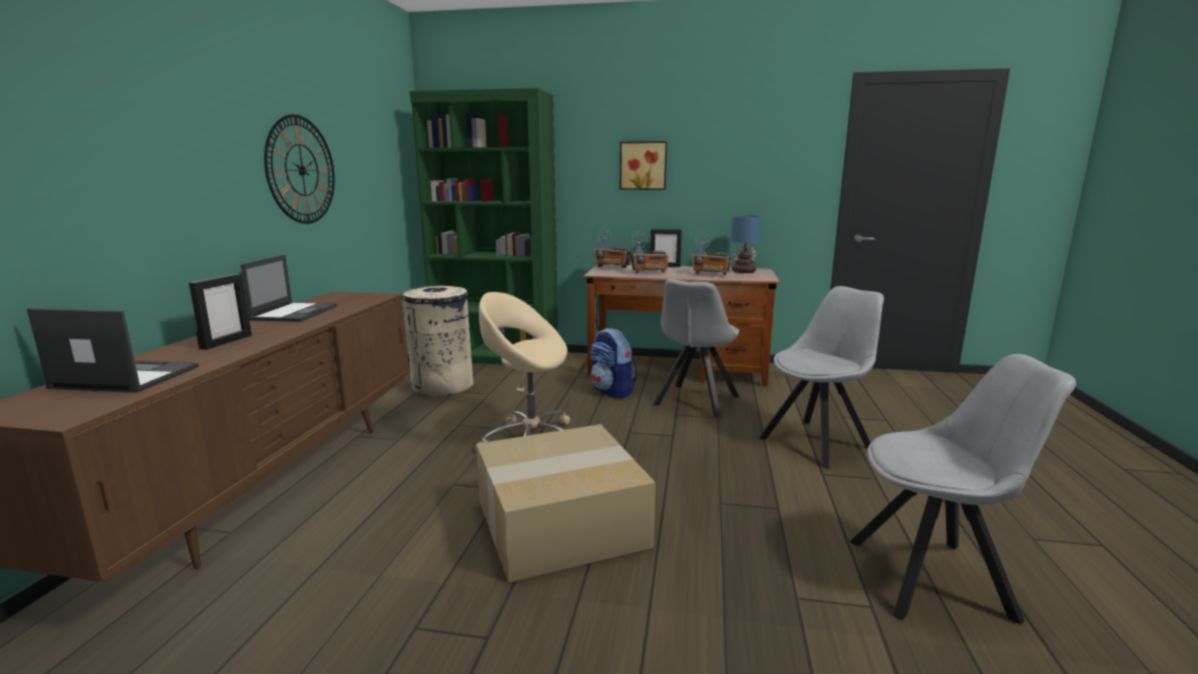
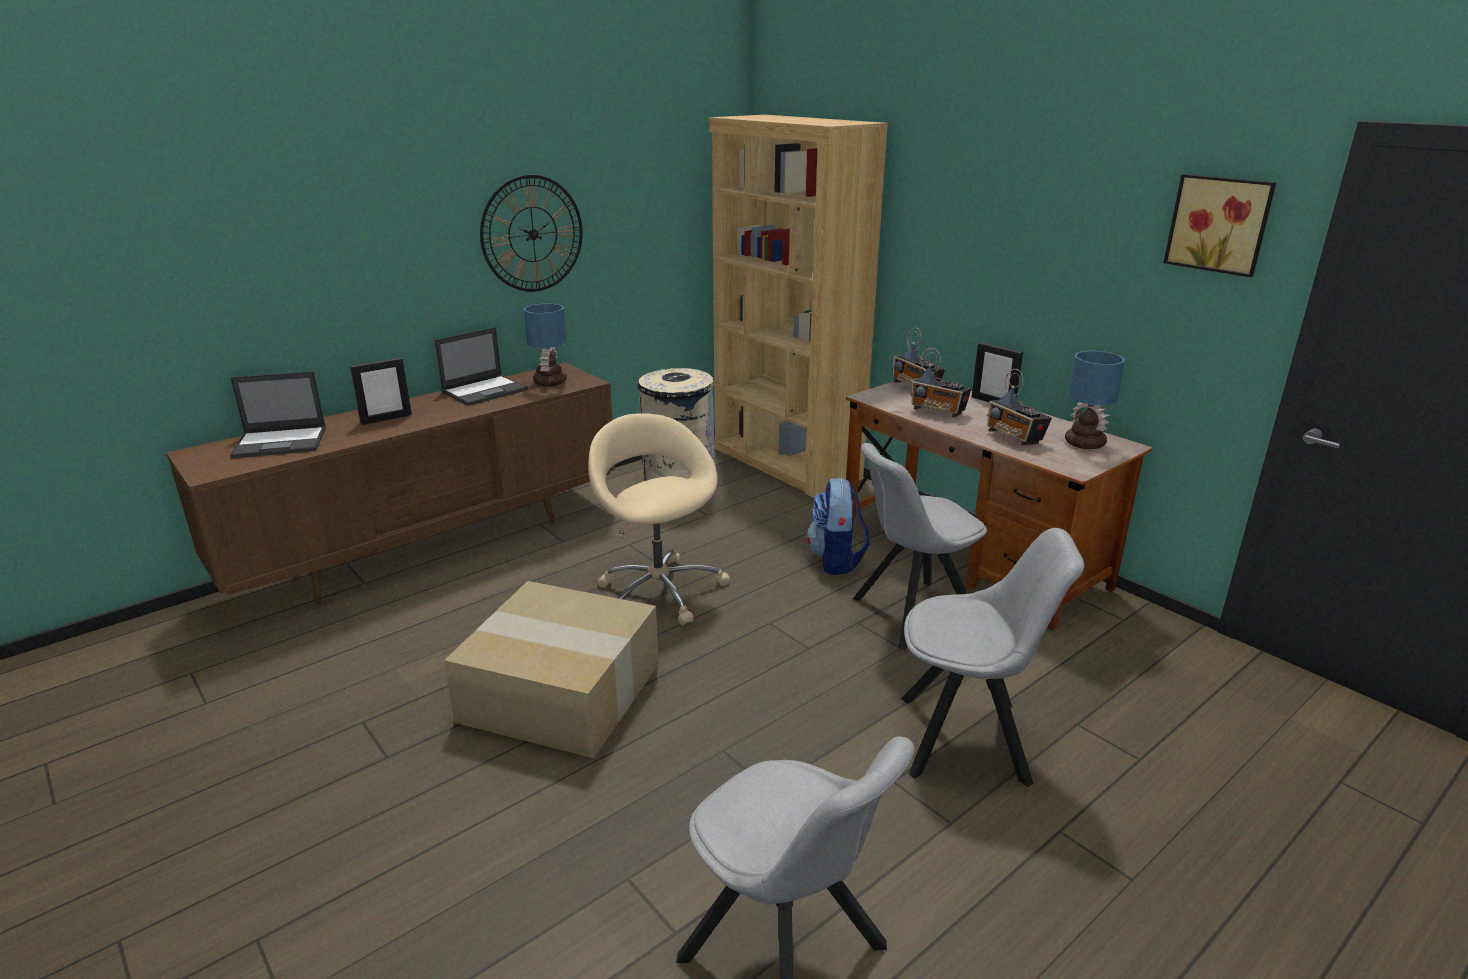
camera: 40 degrees right, 10 degrees up
laptop [27,308,199,393] -> laptop turned 120 degrees clockwise [230,371,326,458]
green bookcase [410,88,558,365] -> brown bookcase [709,115,888,498]
picture [620,141,667,190] -> picture moved to [1163,174,1276,277]
none -> table lamp [524,303,567,386]

